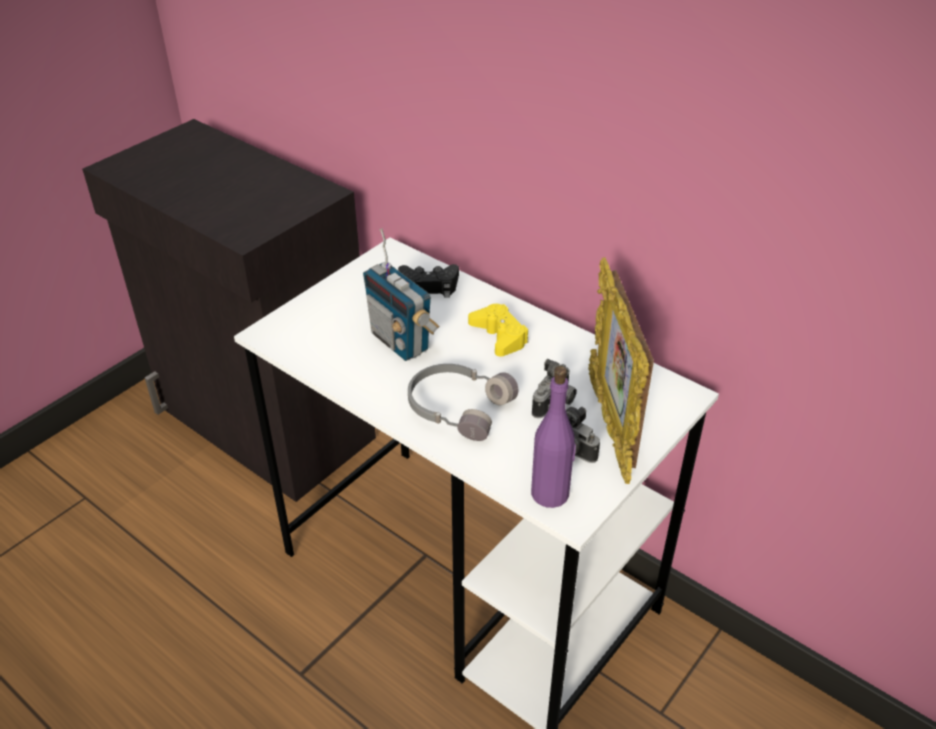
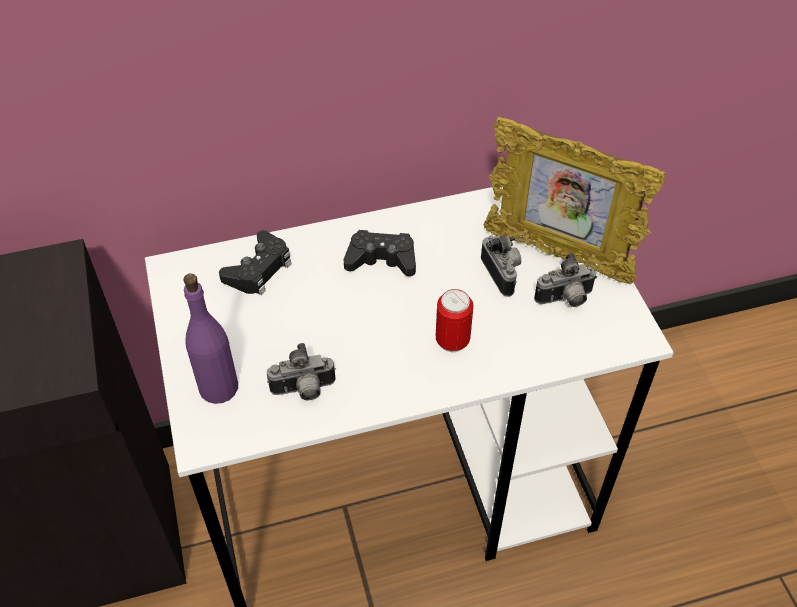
camera: 55 degrees left, 10 degrees up
radio [363,228,440,361] -> none
grey headphones [408,364,518,441] -> can [436,289,473,352]
yellow game controller [468,304,529,357] -> black game controller [344,230,416,276]
purple bottle [531,366,576,508] -> purple bottle moved to [183,273,238,404]
none -> camera [267,343,336,400]

